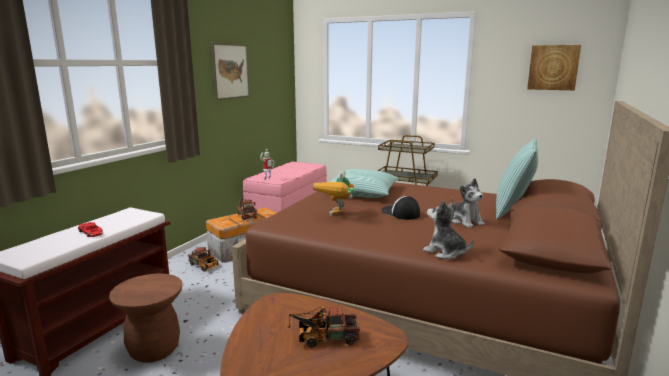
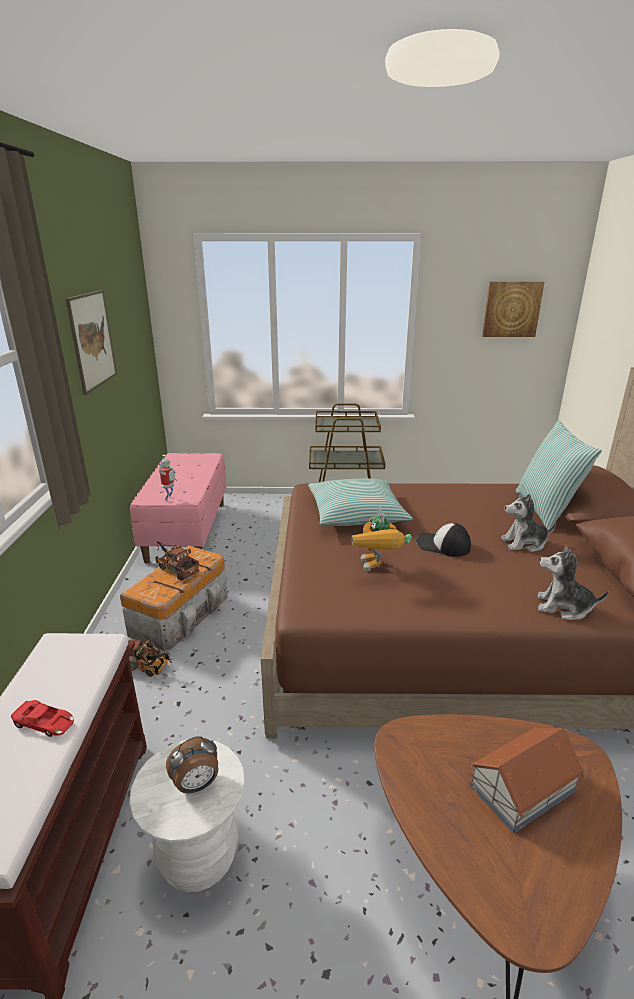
camera: 25 degrees left, 10 degrees up
brown stool [109,273,183,363] -> white stool [129,740,245,892]
toy truck [287,305,361,348] -> toy house [470,728,586,833]
plush toy [451,178,485,228] -> plush toy turned 135 degrees clockwise [501,492,557,552]
none -> alarm clock [166,736,218,793]

